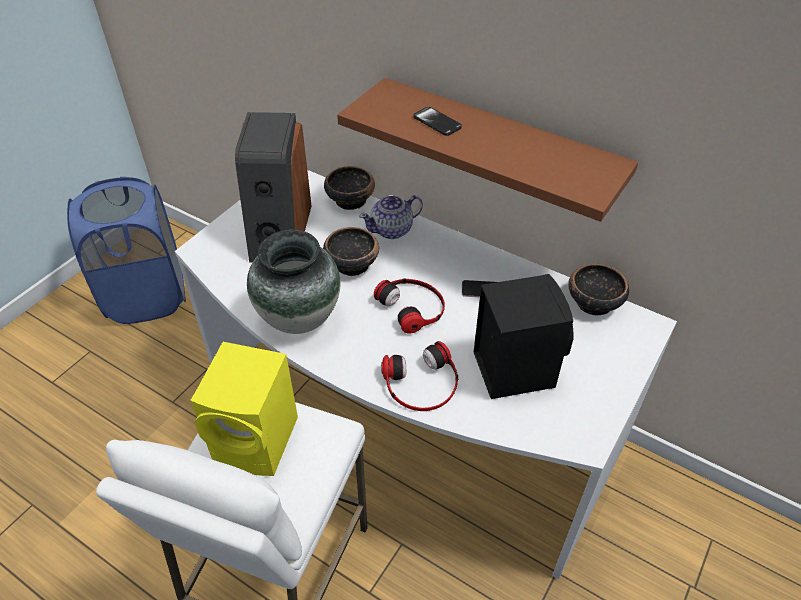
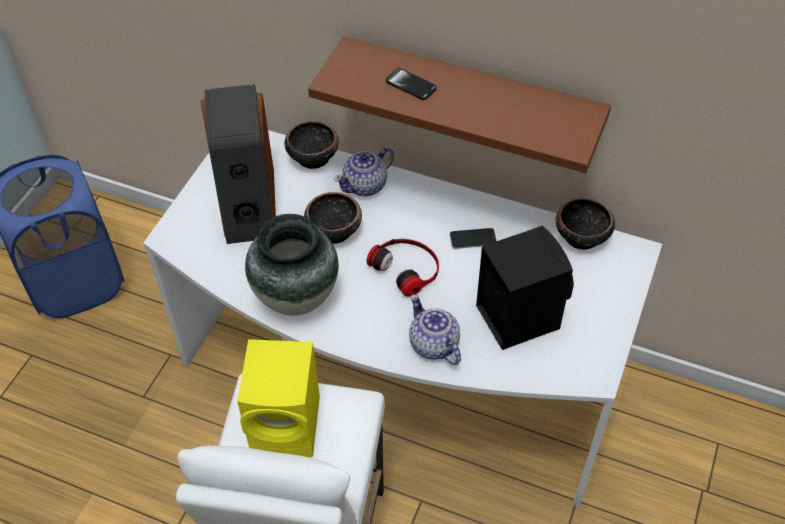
camera: 10 degrees left, 5 degrees up
headphones [381,341,458,411] -> teapot [409,295,461,365]

